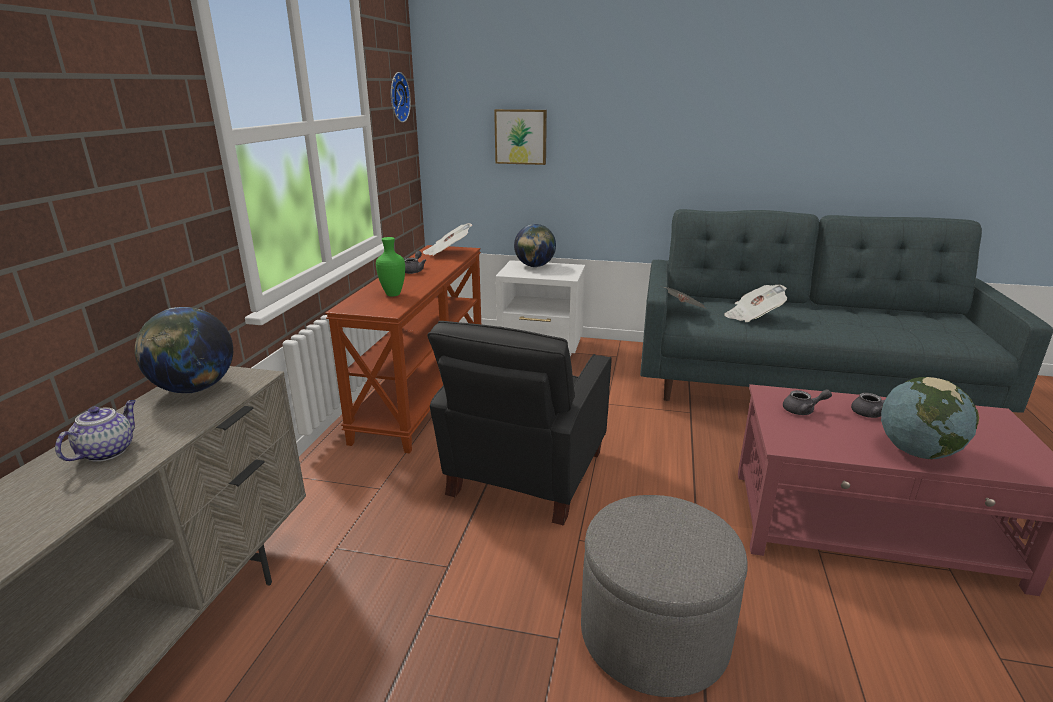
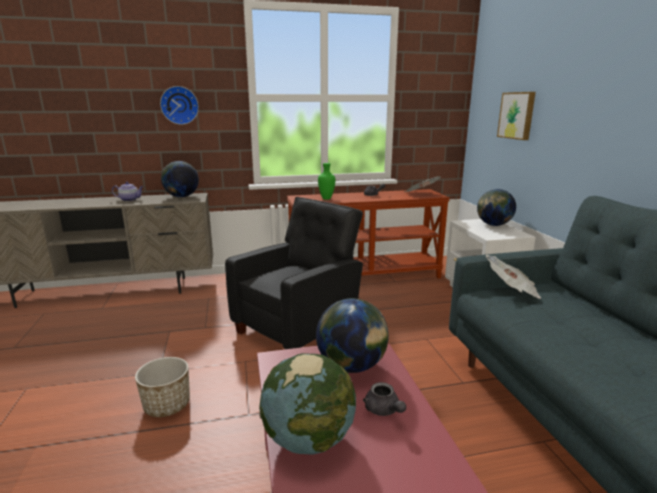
camera: 65 degrees right, 5 degrees down
wall clock [391,72,411,122] -> wall clock moved to [160,86,199,125]
black armchair [427,321,612,526] -> black armchair turned 135 degrees clockwise [225,197,363,349]
grey ottoman [581,495,748,697] -> planter [135,357,190,417]
newspaper [724,285,787,322] -> none
grey teapot [783,389,832,415] -> globe [316,298,389,373]

